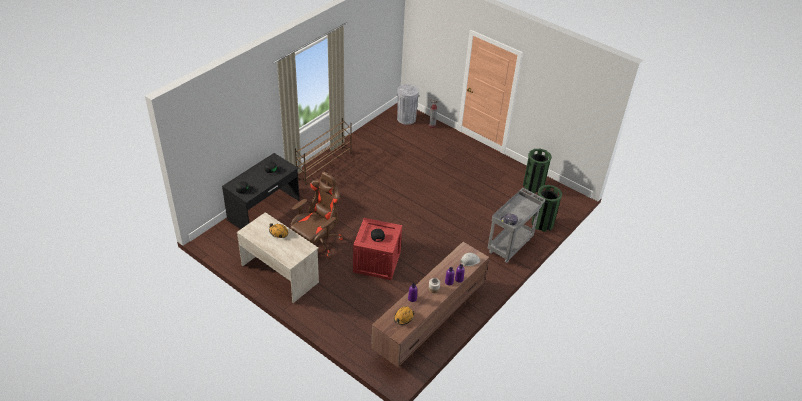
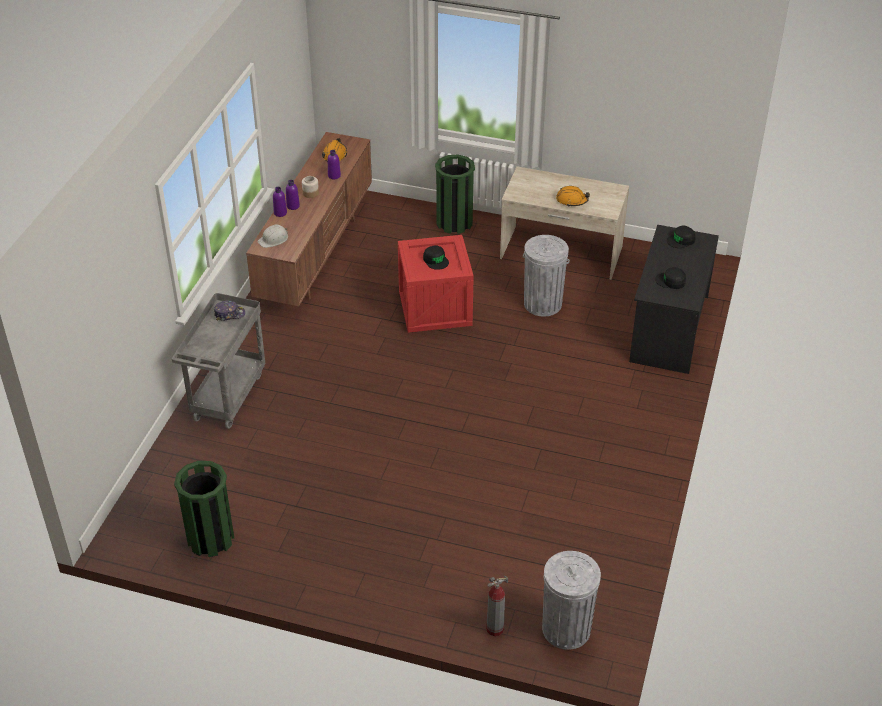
camera: 160 degrees right, 0 degrees up
brown office chair [290,172,343,258] -> grey trash can [523,235,570,317]
brown shoe rack [295,118,352,185] -> none
green trash can [532,185,562,232] -> green trash can moved to [435,155,475,234]

